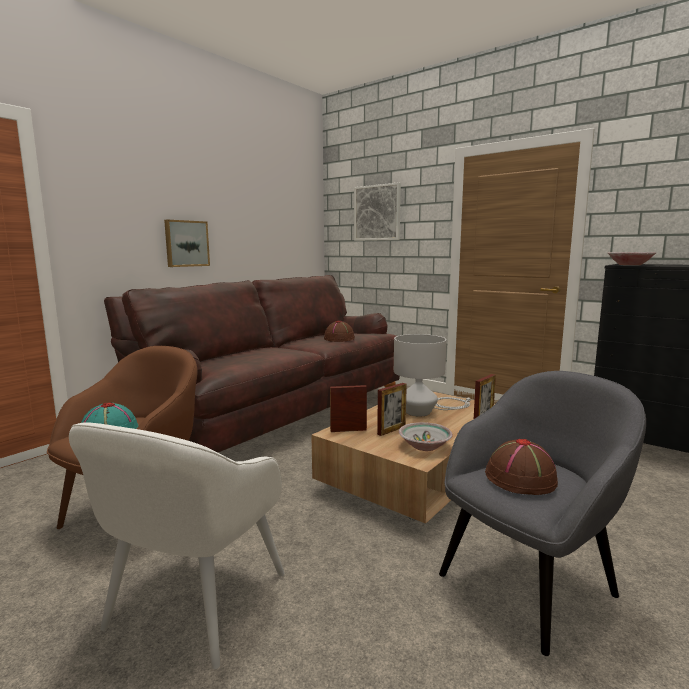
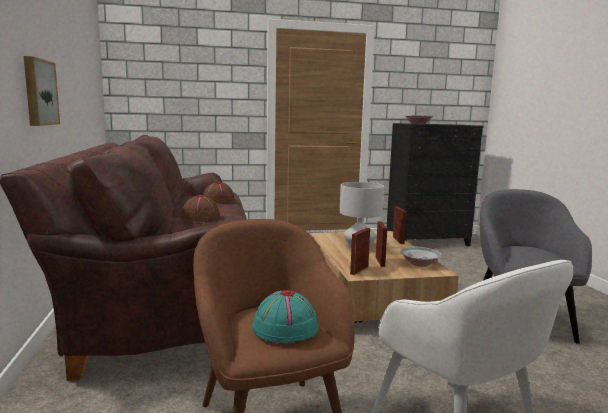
camera: 50 degrees left, 0 degrees up
picture [354,182,401,241] -> none
brown hat [485,439,558,495] -> brown hat moved to [181,195,220,222]

